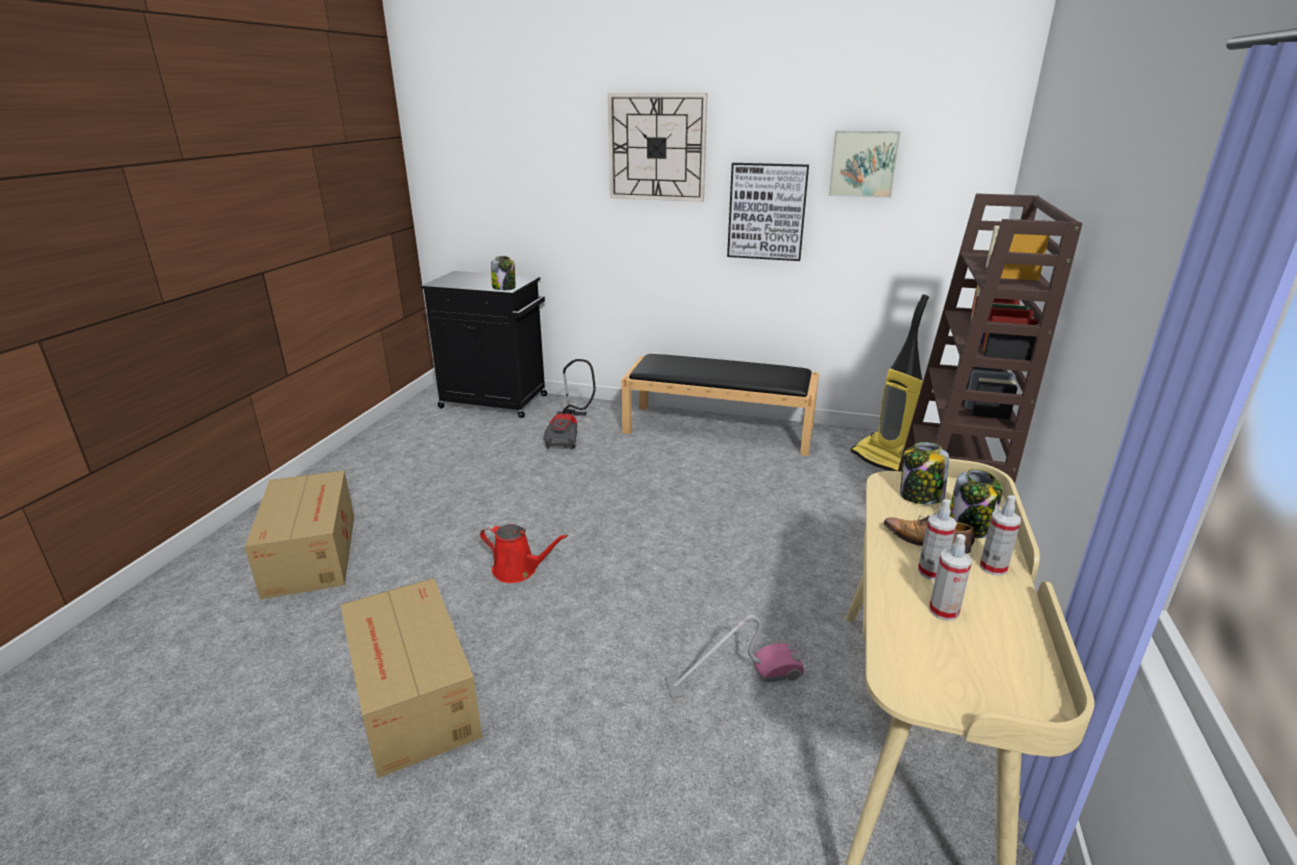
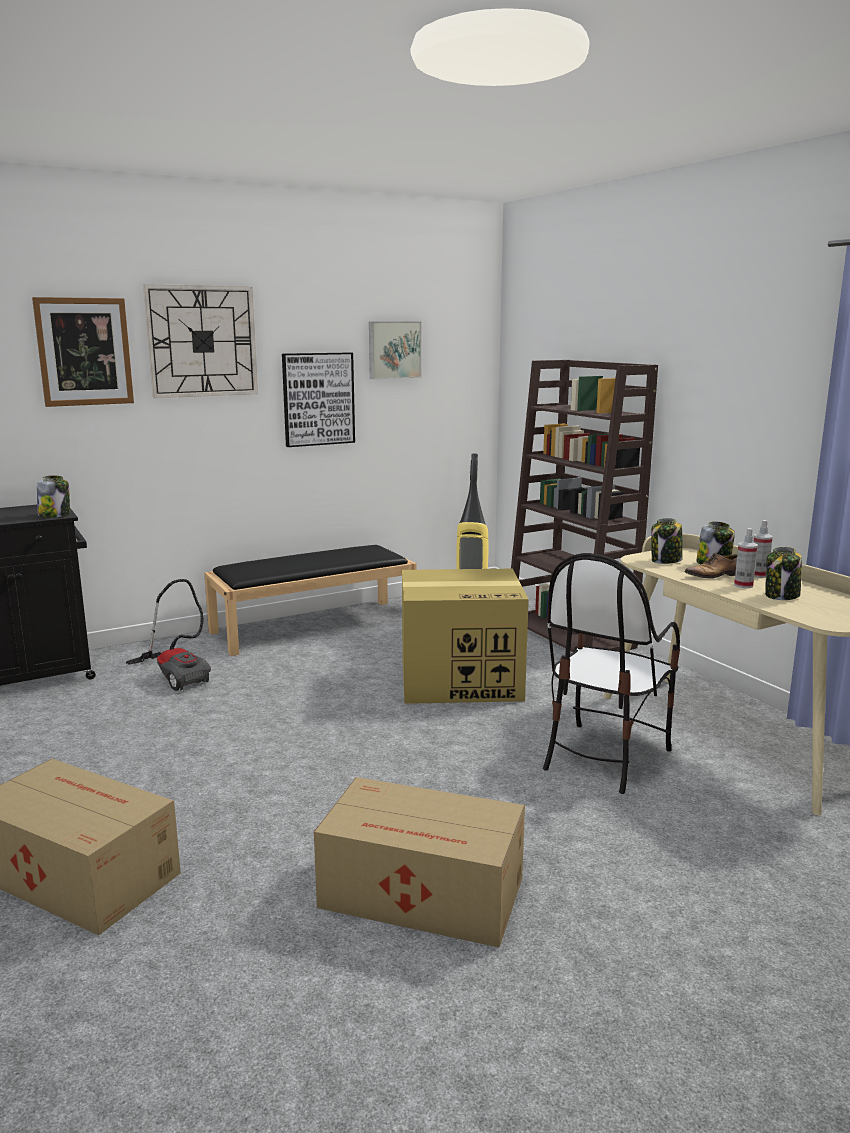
camera: 45 degrees left, 10 degrees down
red watering can [480,524,568,583] -> none
vacuum cleaner [666,615,804,699] -> chair [543,553,680,794]
spray bottle [929,534,972,621] -> jar [765,547,802,600]
none -> picture [32,297,134,407]
none -> cardboard box [402,569,529,704]

